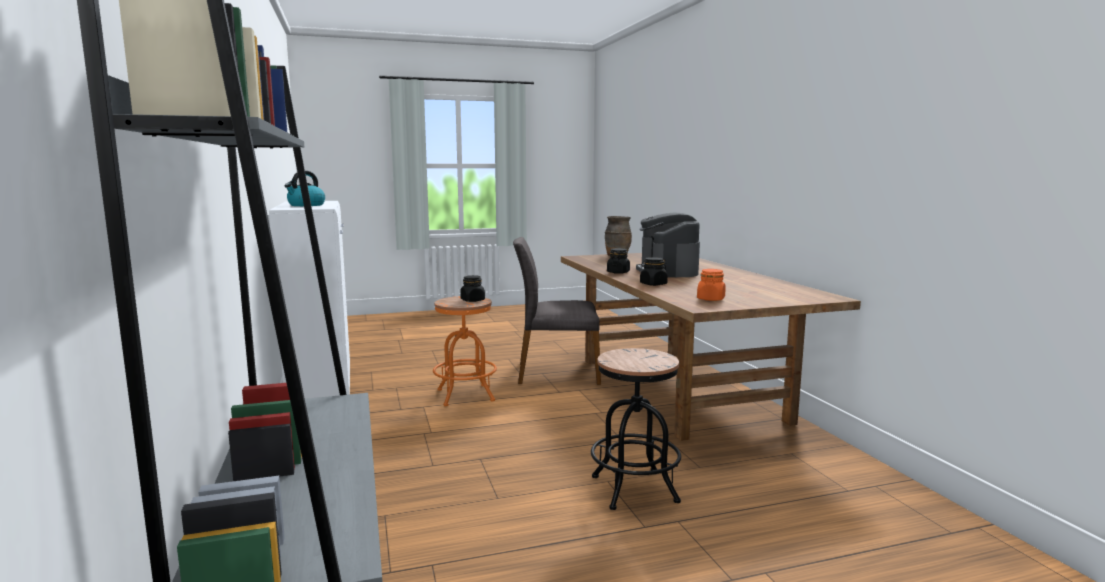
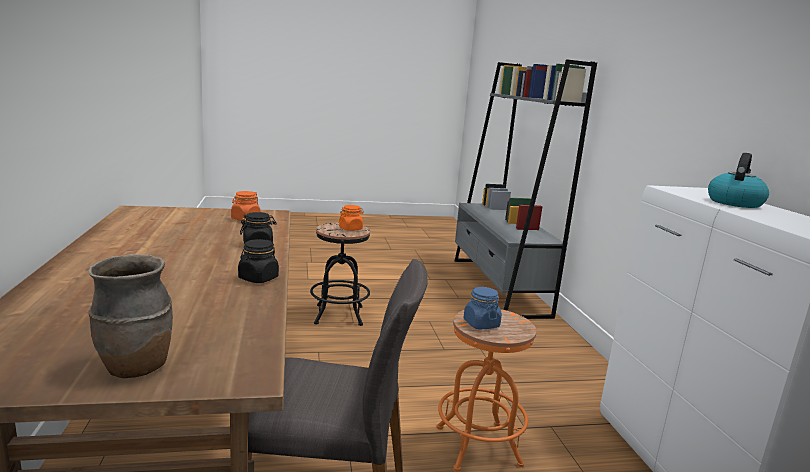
camera: 175 degrees left, 5 degrees up
black jar [460,275,485,302] -> blue jar [463,287,502,329]
coffee machine [636,212,700,277] -> none
none -> orange jar [339,205,364,231]

